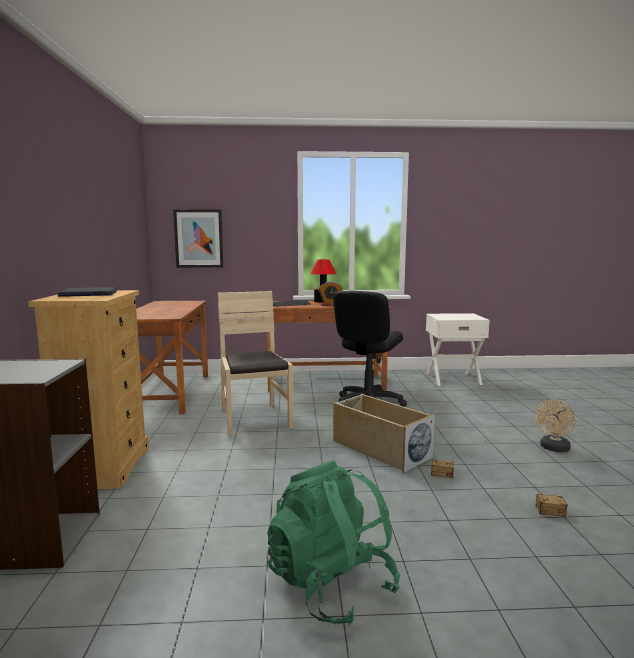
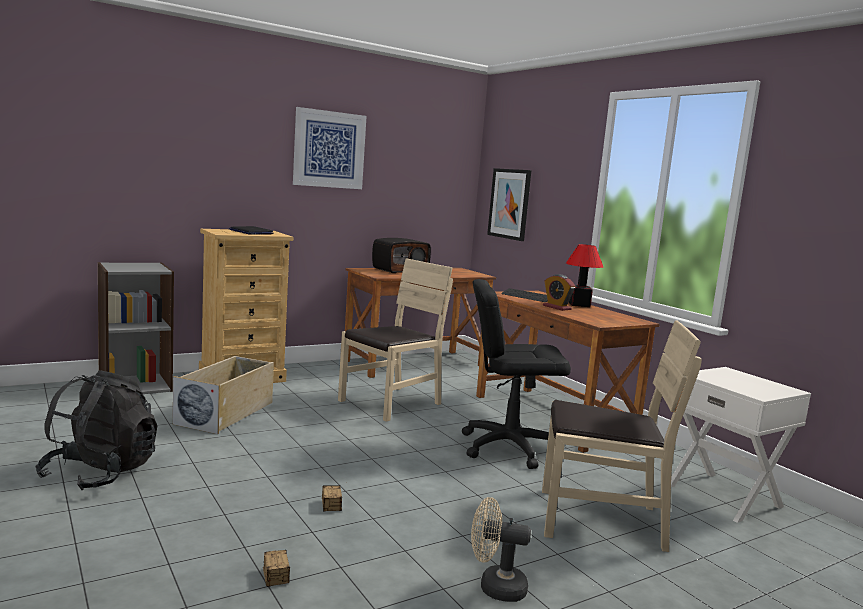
camera: 60 degrees right, 0 degrees up
green backpack [267,460,400,625] -> black backpack [35,370,157,490]
beige storage box [333,394,435,473] -> beige storage box moved to [173,356,274,434]
none -> picture [293,107,367,189]
none -> radio [372,238,431,273]
none -> beige chair [542,320,702,552]

